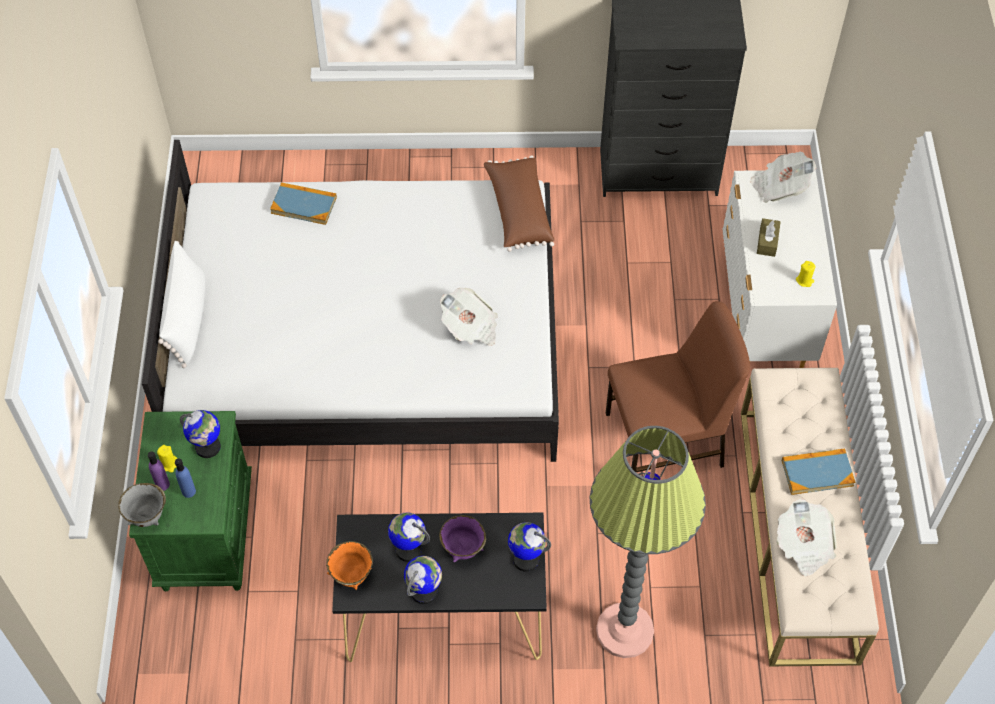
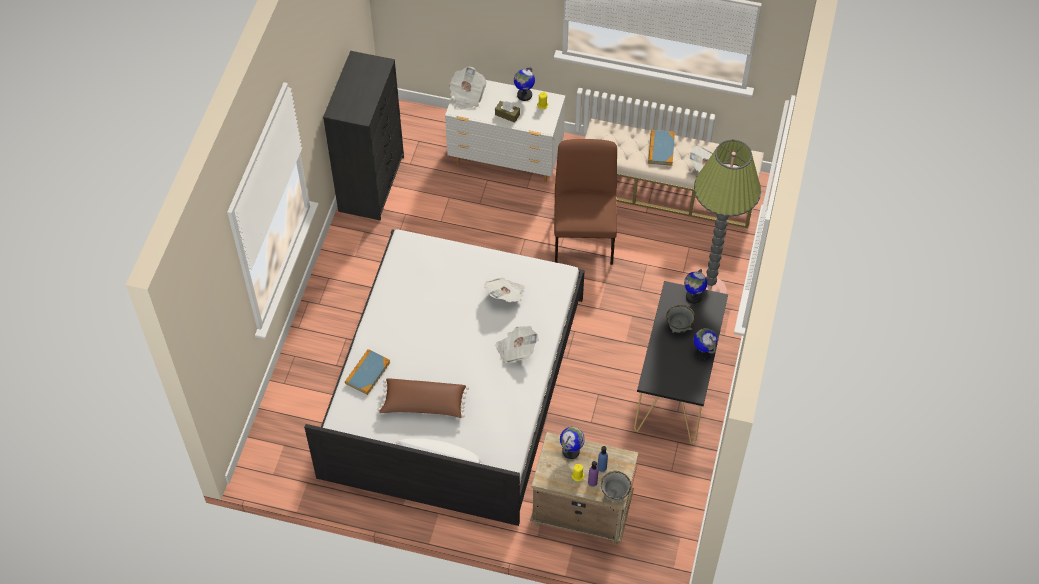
camera: 75 degrees left, 0 degrees up
green nightstand [129,411,252,591] -> beige nightstand [530,432,639,545]
orange bowl [326,541,373,590] -> none
globe [388,513,430,562] -> globe moved to [514,67,535,101]
purple bowl [439,515,486,562] -> grey bowl [666,305,695,333]
brown pillow [484,155,555,252] -> brown pillow moved to [377,378,469,418]
none -> newspaper [495,326,539,363]

